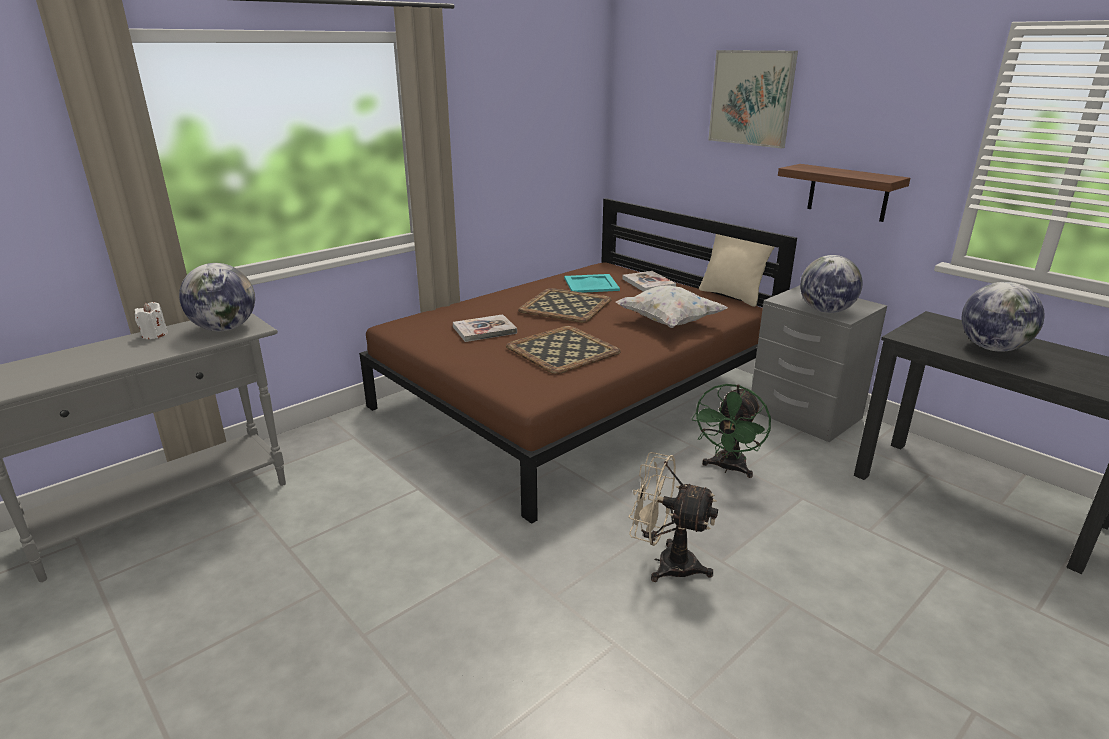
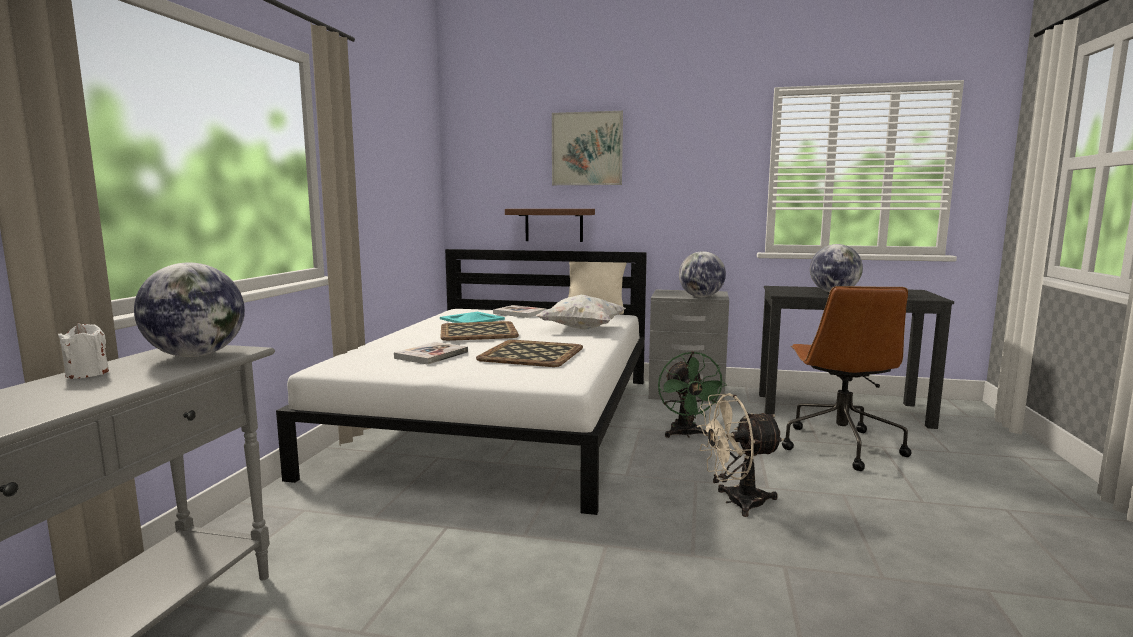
camera: 35 degrees left, 15 degrees down
brown bed [359,198,797,524] -> white bed [276,249,647,515]
shelf [778,164,910,222] -> shelf moved to [505,209,595,242]
none -> brown office chair [782,286,911,471]

